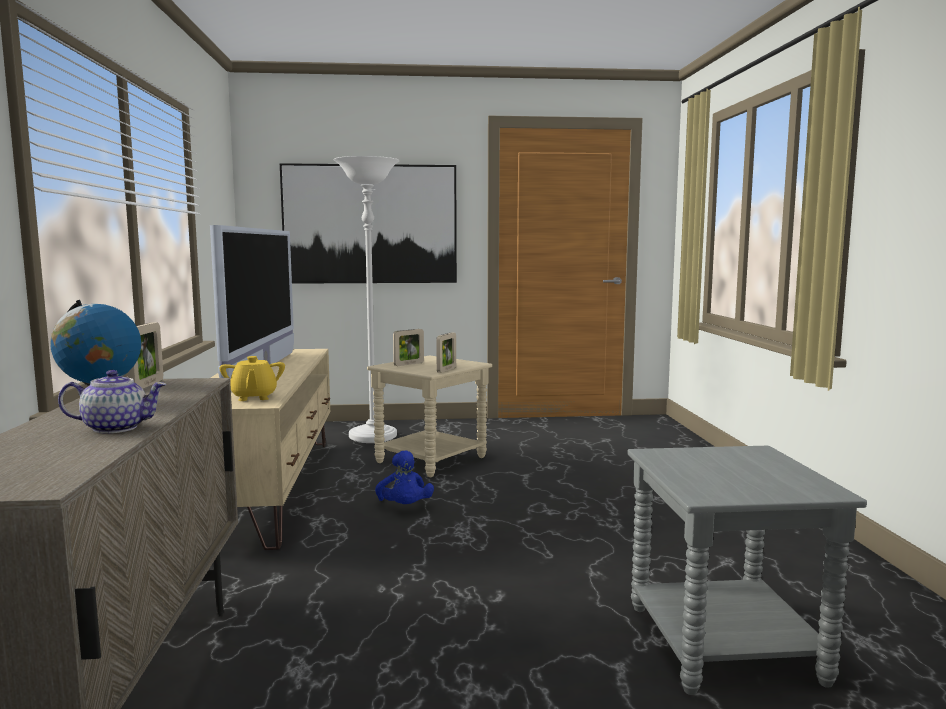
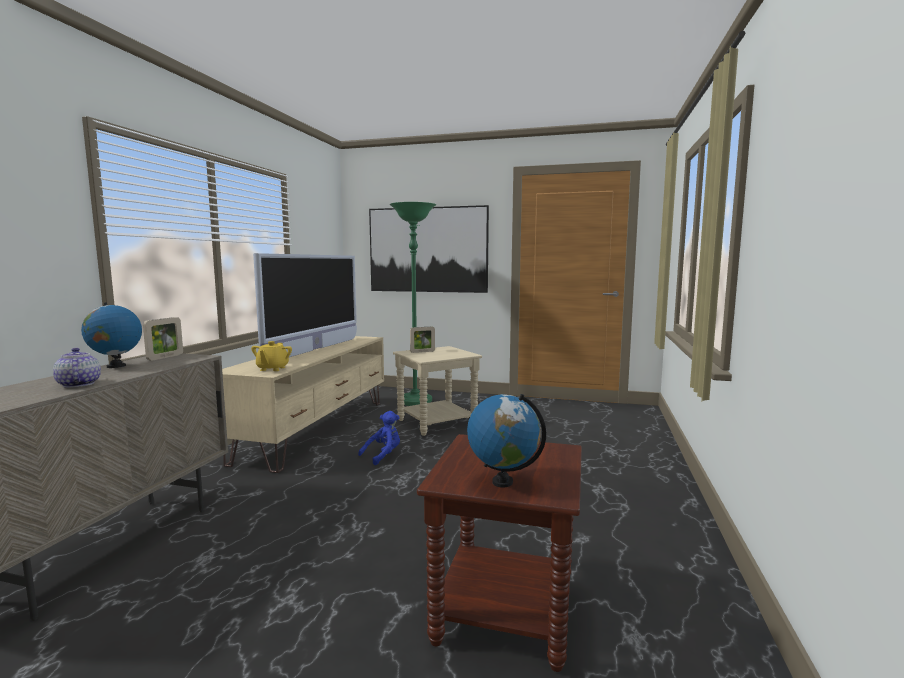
camera: 20 degrees right, 0 degrees up
teapot [58,370,166,434] -> teapot turned 135 degrees counterclockwise [53,348,101,388]
white floor lamp [333,156,399,443] -> green floor lamp [390,202,436,406]
blue plush toy [375,450,434,504] -> blue plush toy turned 135 degrees counterclockwise [358,411,400,465]
picture frame [436,332,456,373] -> none
grey side table [627,446,867,695] -> brown side table [417,434,582,672]
none -> globe [467,394,546,488]

